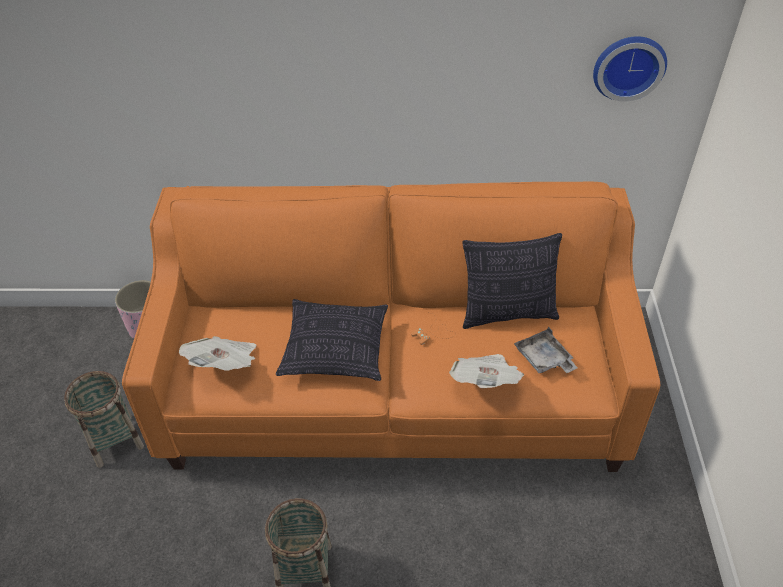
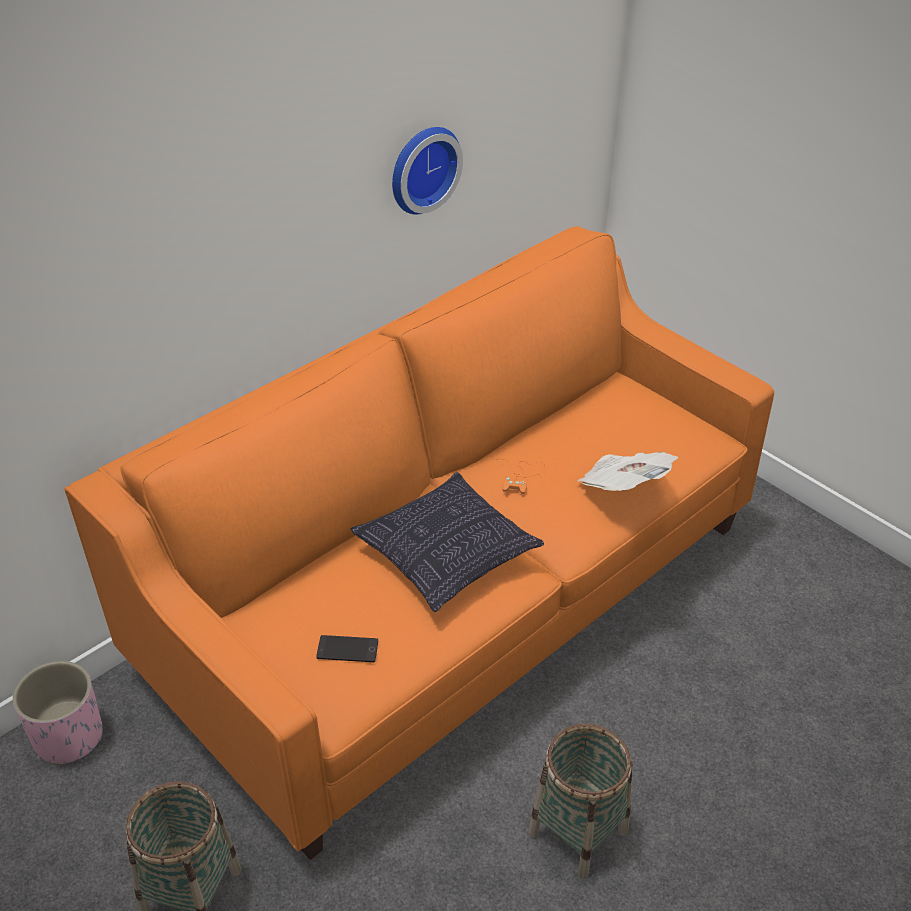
camera: 45 degrees left, 5 degrees down
newspaper [179,336,257,371] -> phone [316,635,378,663]
pillow [462,233,562,329] -> none
grey tray [514,327,578,373] -> none
wall clock [593,36,667,102] -> wall clock moved to [392,127,463,215]

